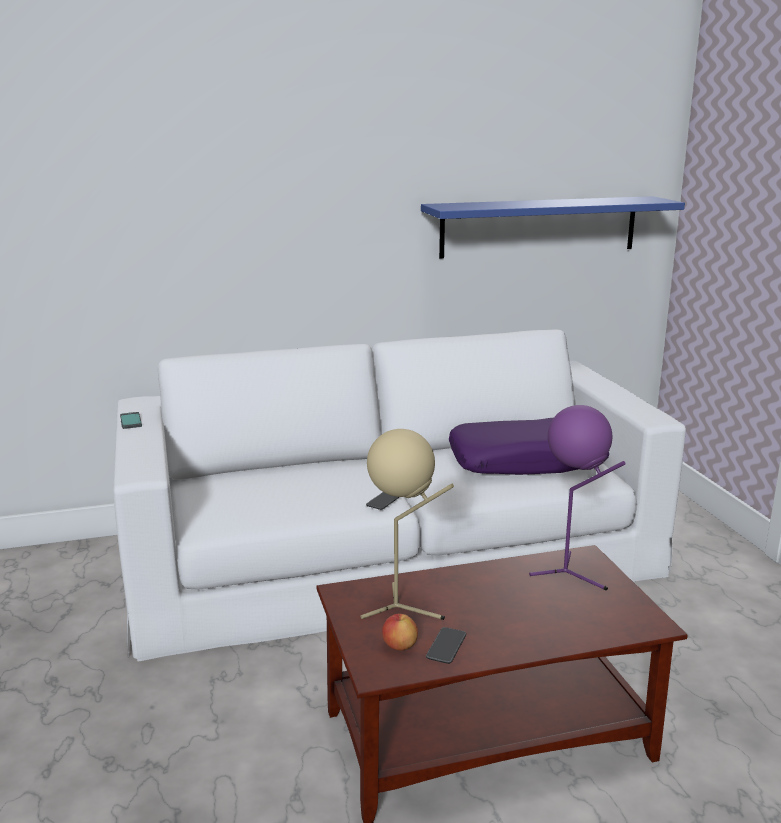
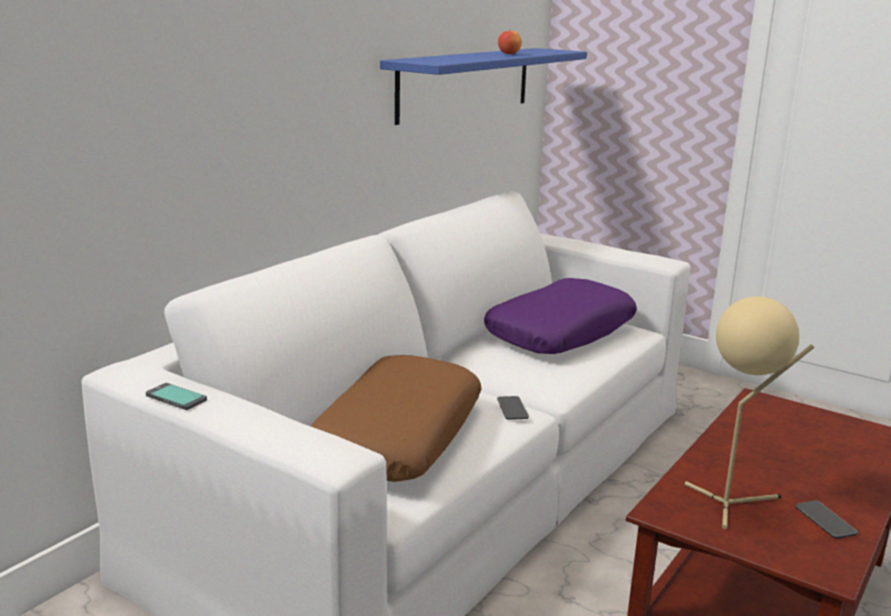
camera: 40 degrees left, 0 degrees up
apple [382,614,418,651] -> apple moved to [498,30,522,54]
purple table lamp [529,405,625,591] -> none
none -> brown pillow [311,355,482,482]

